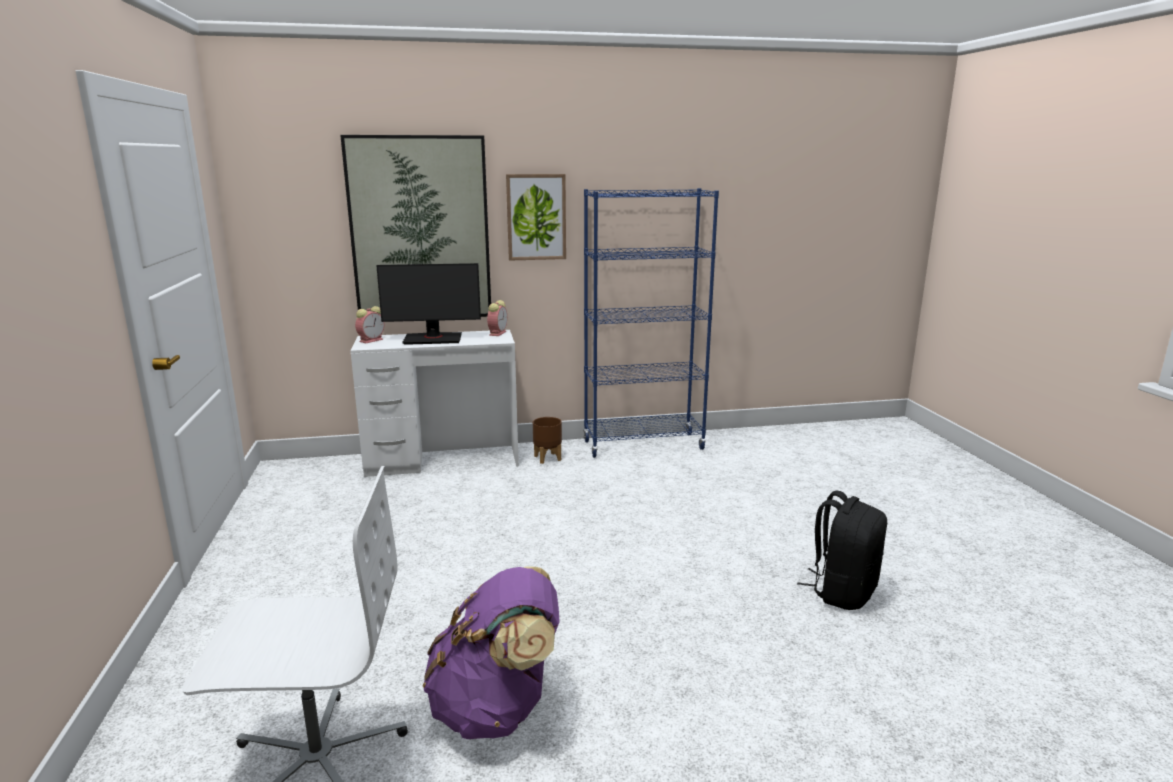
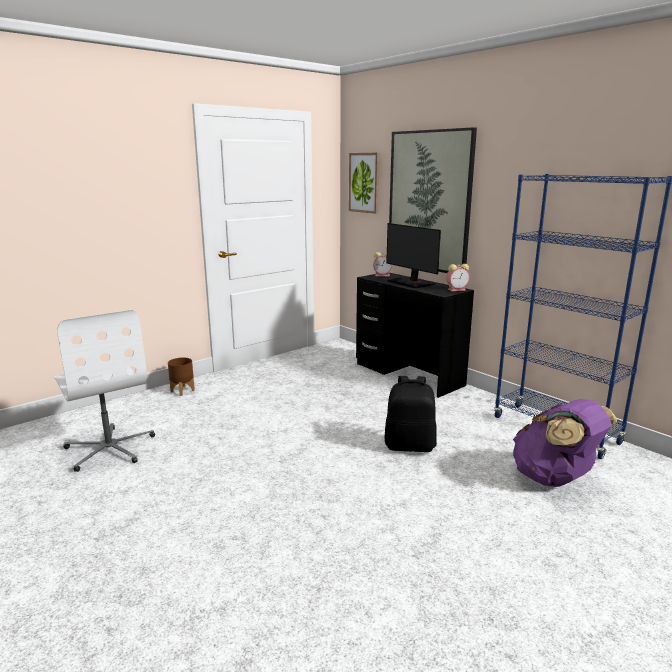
camera: 60 degrees right, 0 degrees up
white desk [350,330,519,477] -> black desk [356,273,474,398]
purple backpack [423,567,560,739] -> purple backpack moved to [513,399,617,487]
picture [506,174,566,261] -> picture moved to [349,153,380,214]
brown planter [533,417,562,464] -> brown planter moved to [168,357,195,396]
black backpack [797,490,887,610] -> black backpack moved to [384,376,437,452]

